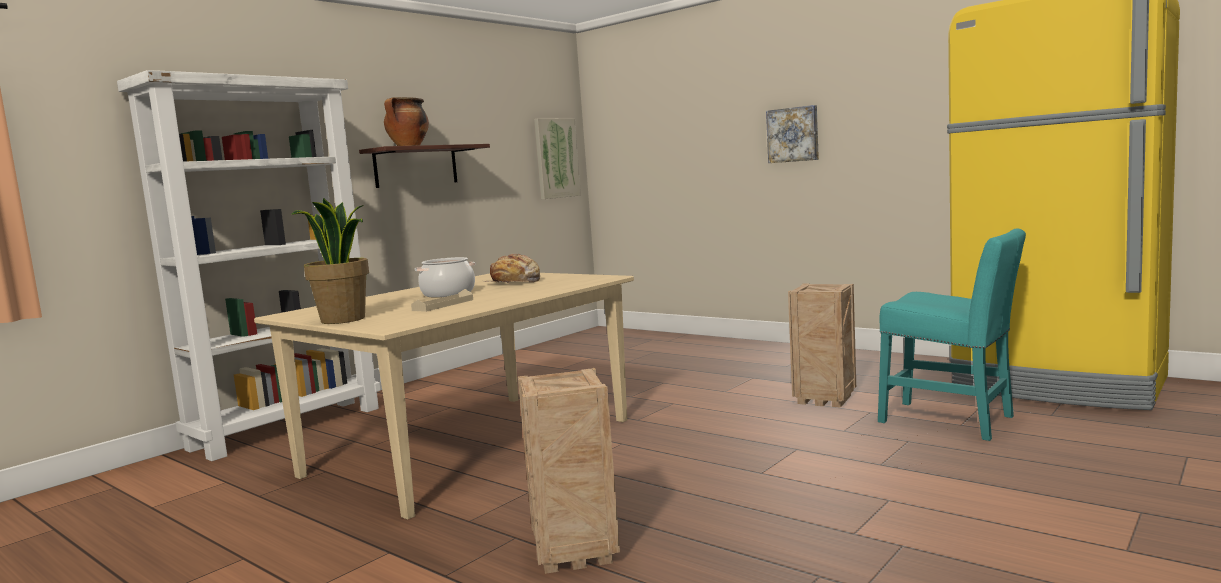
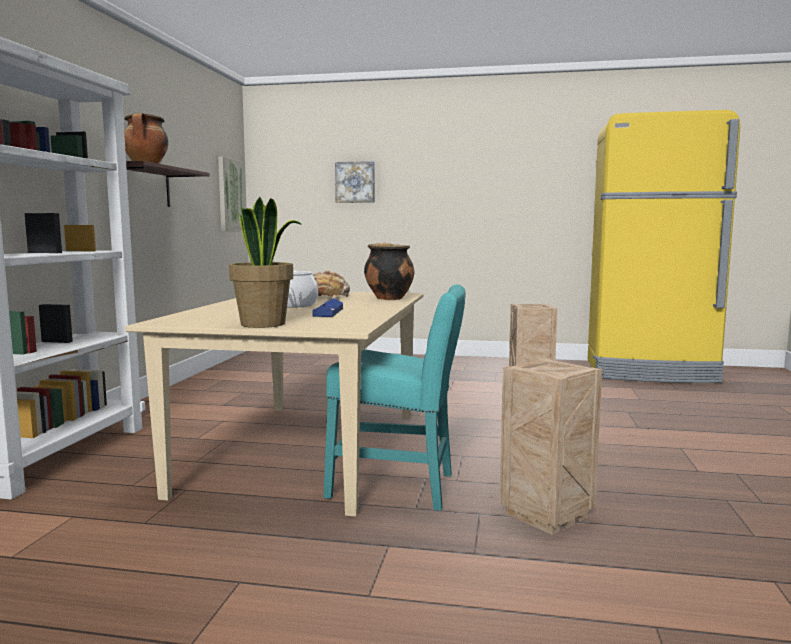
camera: 30 degrees left, 0 degrees up
beige tray [411,289,473,312] -> blue tray [312,298,343,317]
picture [766,105,819,163] -> picture moved to [335,161,375,203]
turquoise chair [878,228,1026,441] -> turquoise chair moved to [323,284,465,511]
none -> cooking pot [364,243,414,300]

